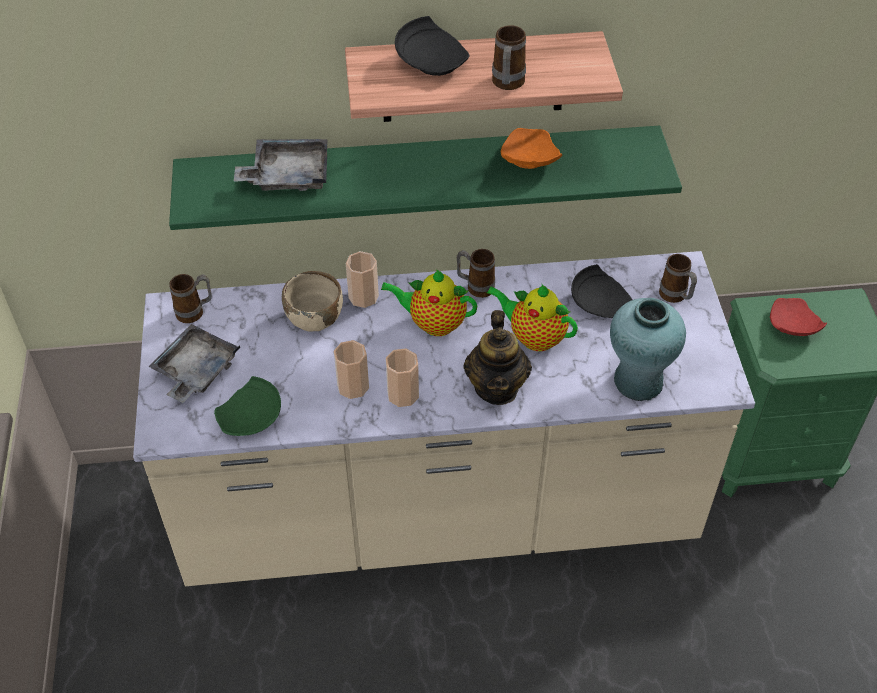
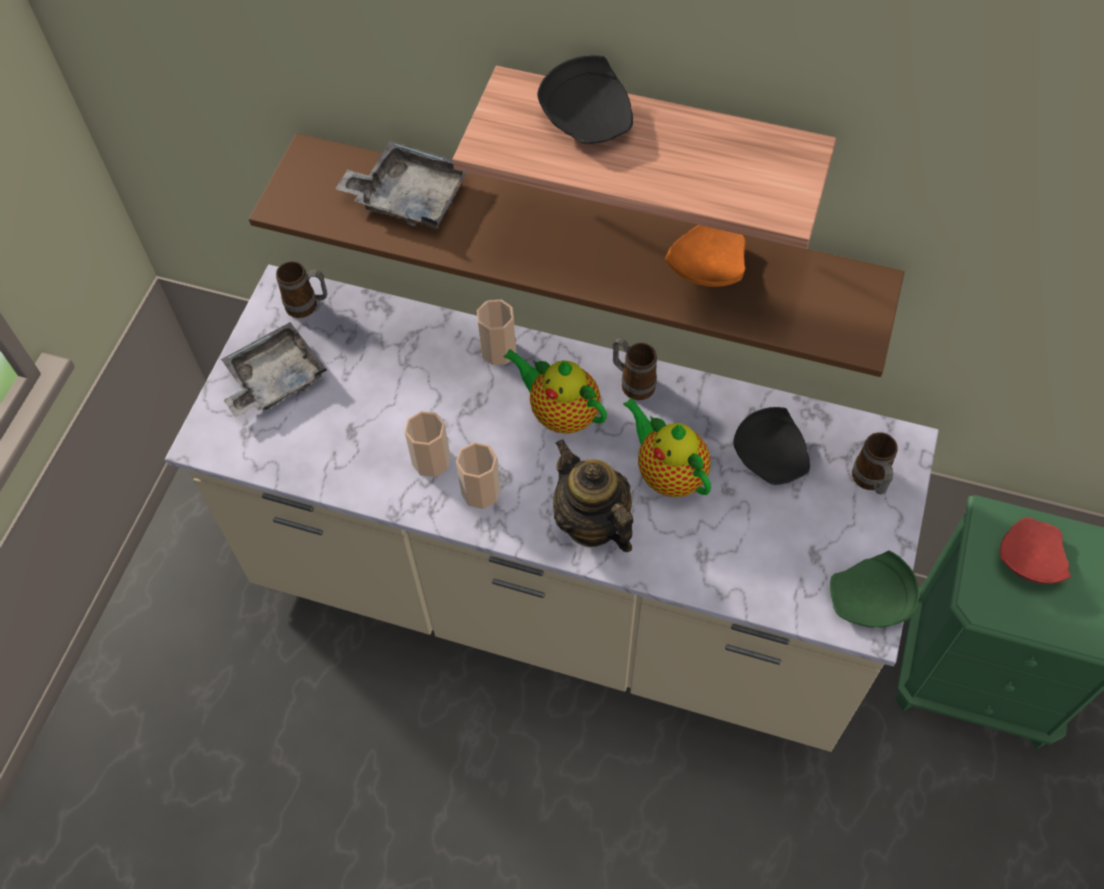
camera: 25 degrees right, 10 degrees up
green shelf [169,125,682,230] -> brown shelf [249,133,904,377]
green plate [214,376,281,436] -> green plate moved to [830,550,919,628]
beige bowl [282,271,343,331] -> none
teapot [463,310,532,405] -> teapot turned 120 degrees clockwise [553,439,633,552]
mug [492,26,526,90] -> none
turquoise vase [610,298,686,401] -> none

